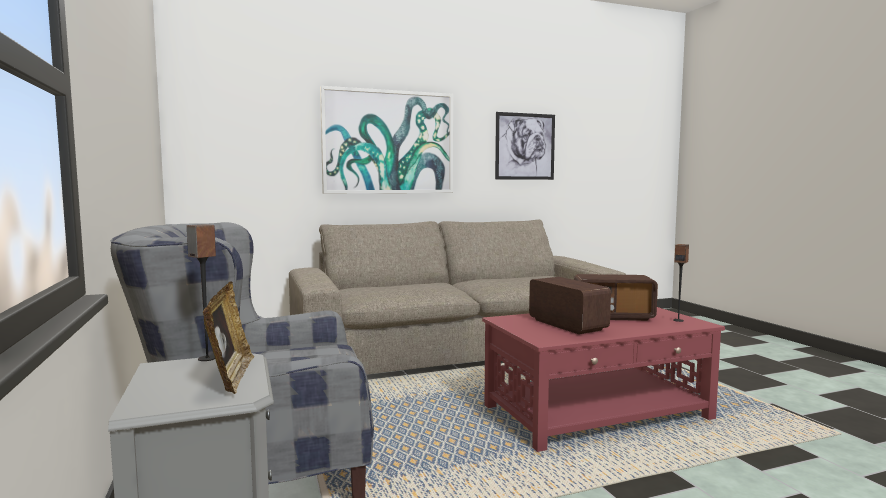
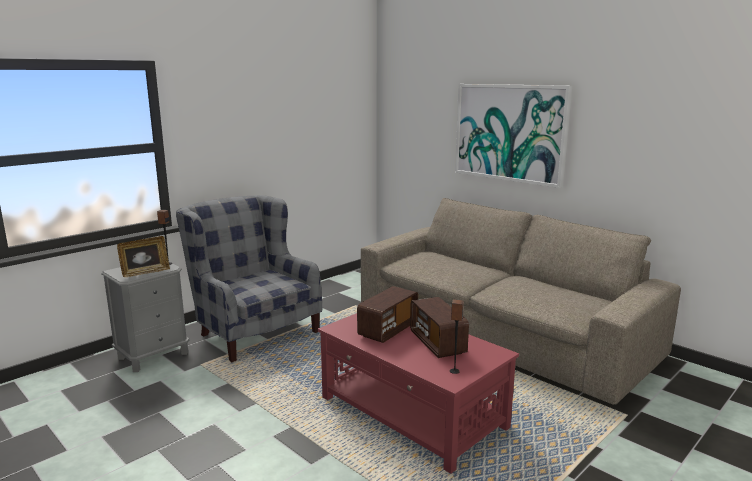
camera: 65 degrees right, 10 degrees up
picture [495,112,555,180] -> none

